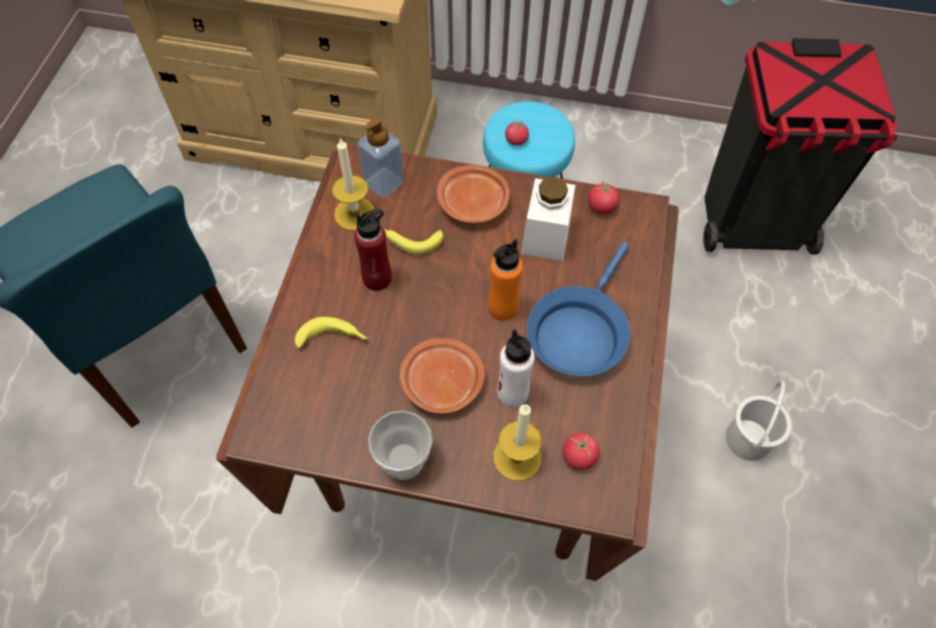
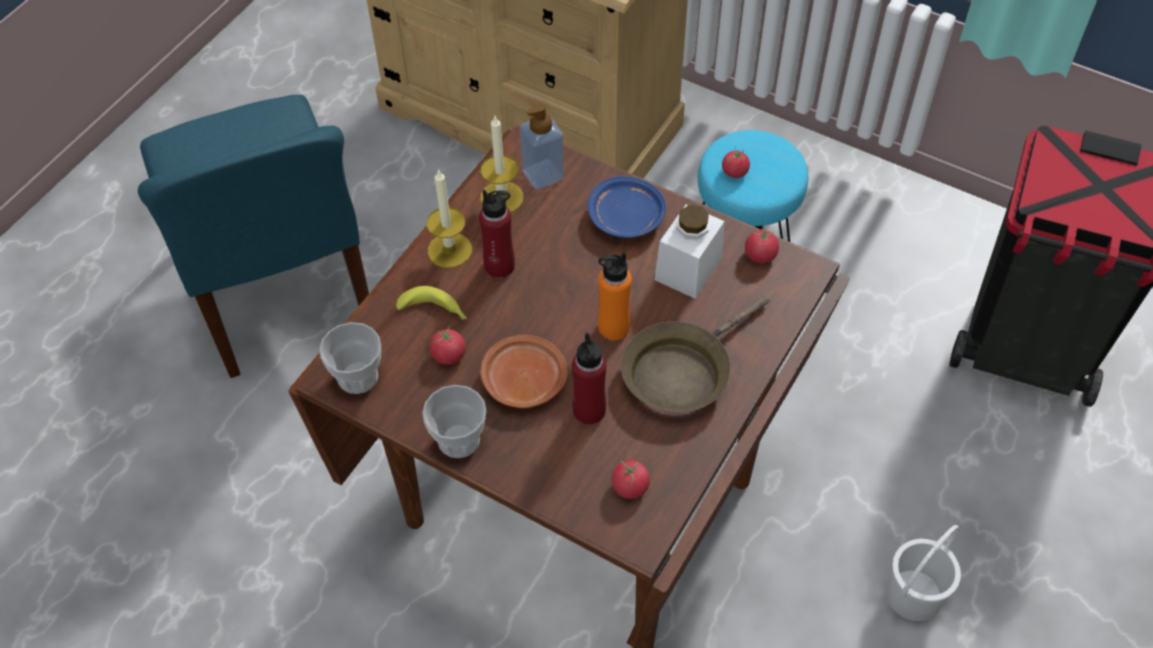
camera: 20 degrees right, 5 degrees down
banana [381,225,444,255] -> none
brown plate [437,165,510,223] -> blue plate [588,176,666,238]
candle [493,404,542,481] -> candle moved to [427,169,472,268]
white bottle [497,329,535,408] -> red bottle [572,333,607,425]
blue frying pan [527,242,630,376] -> brown frying pan [621,295,770,413]
none -> cup [319,322,381,394]
none -> tomato [430,325,466,365]

